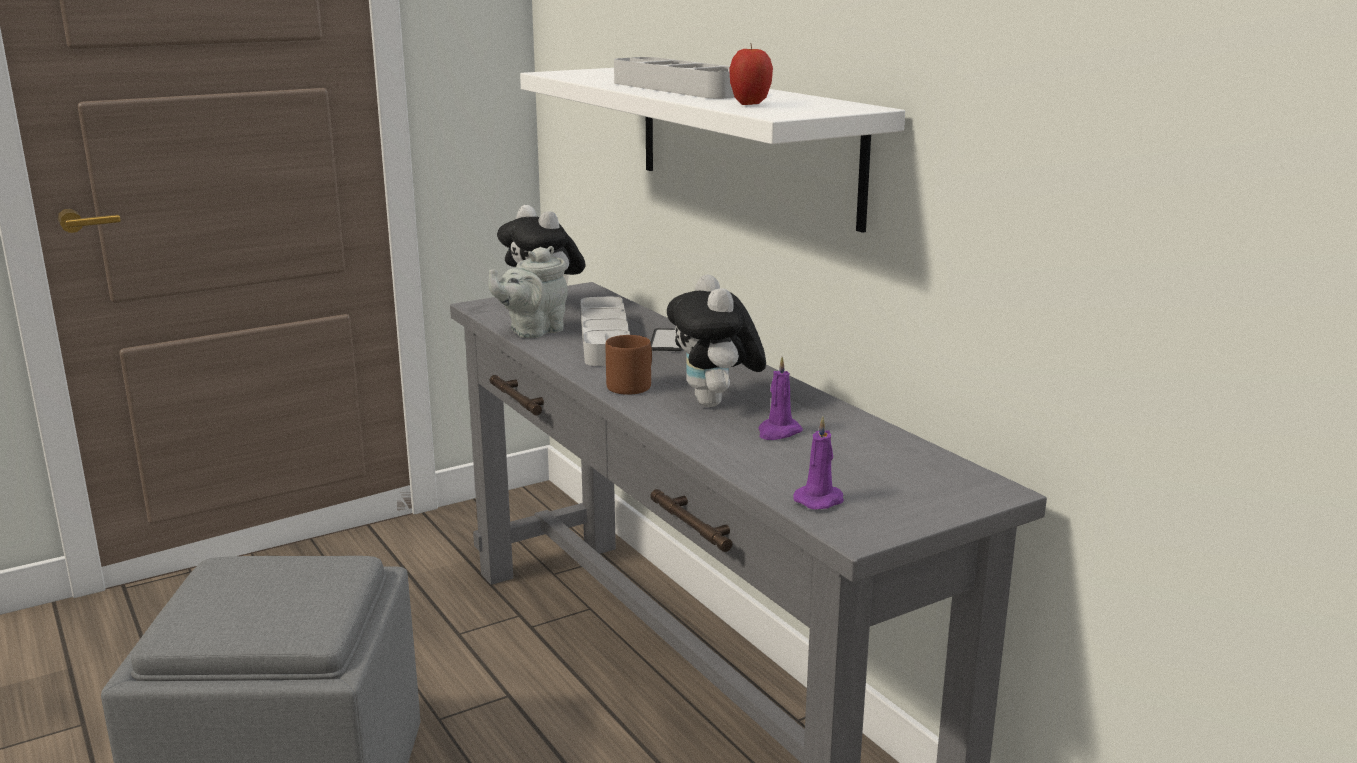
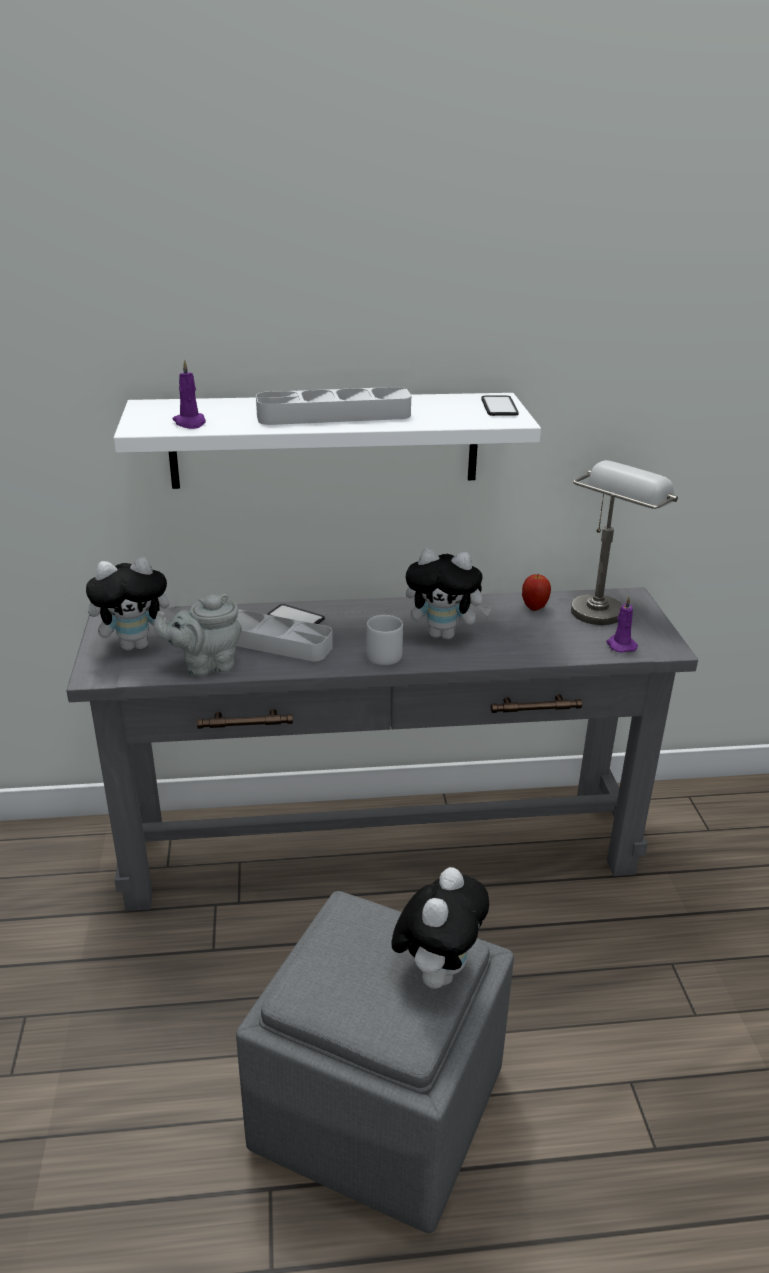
camera: 65 degrees left, 10 degrees up
grey teapot [488,246,568,338] -> grey teapot turned 90 degrees clockwise [154,594,242,676]
brown mug [605,335,652,395] -> grey mug [367,615,403,665]
apple [729,44,773,105] -> apple moved to [522,574,551,611]
purple candle [758,357,803,440] -> purple candle moved to [172,359,206,429]
none -> plush toy [392,867,489,989]
none -> phone [481,396,519,416]
none -> grey table lamp [571,460,678,625]

